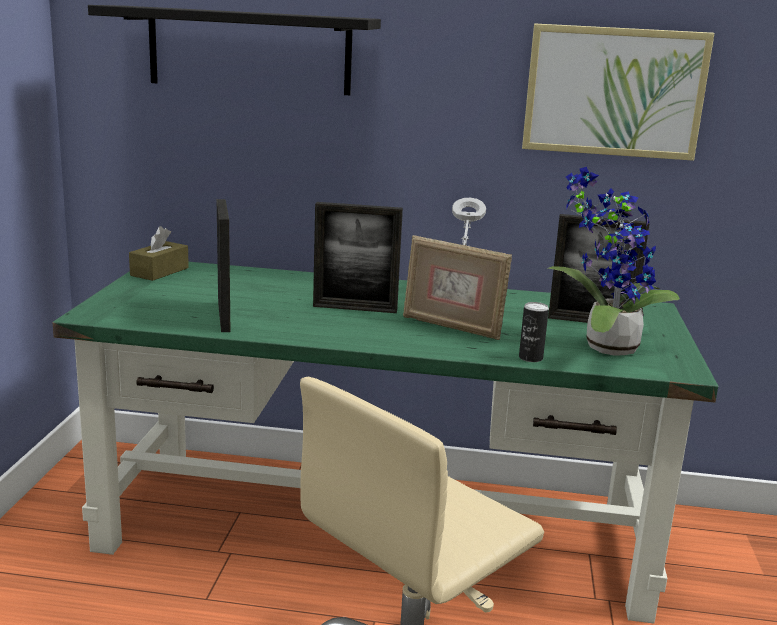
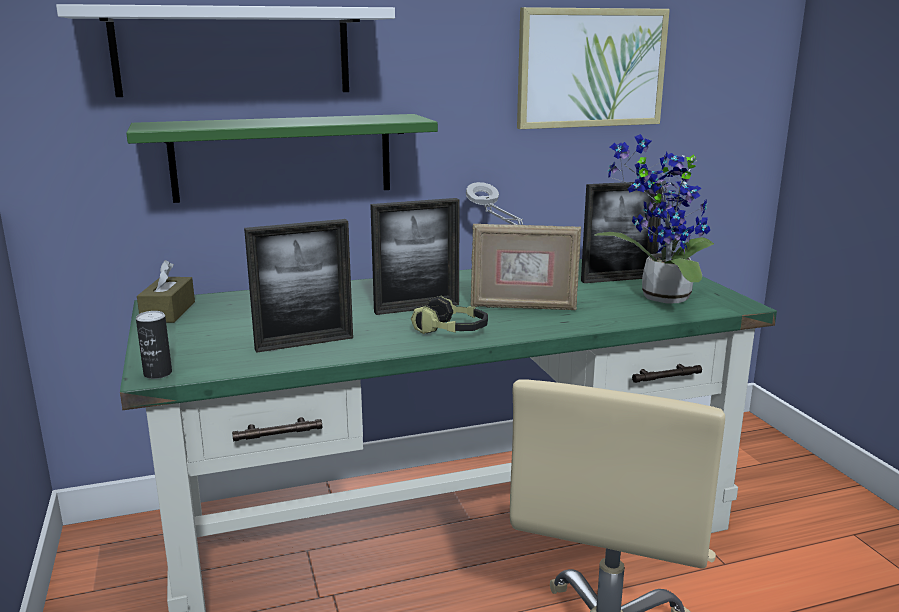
camera: 25 degrees left, 0 degrees up
black shelf [88,5,381,95] -> white shelf [56,4,395,97]
picture frame [217,199,230,332] -> picture frame turned 105 degrees clockwise [244,219,353,353]
can [519,302,549,362] -> can moved to [136,311,172,379]
none -> green shelf [126,114,438,203]
none -> headphones [411,295,488,334]

